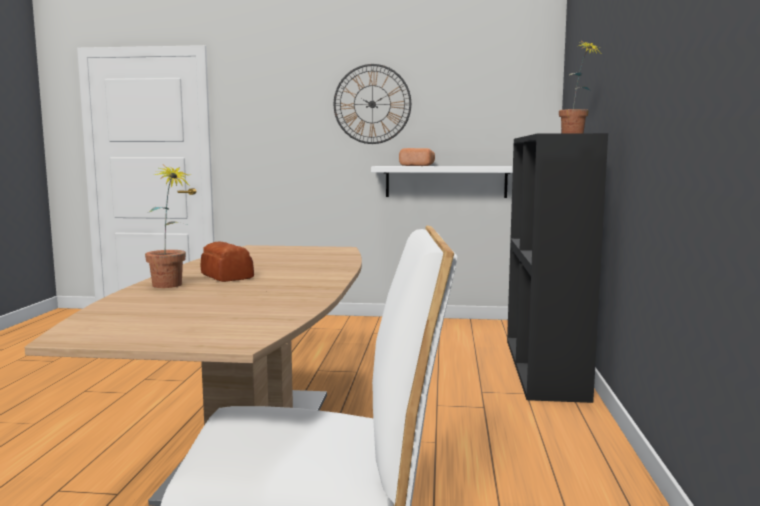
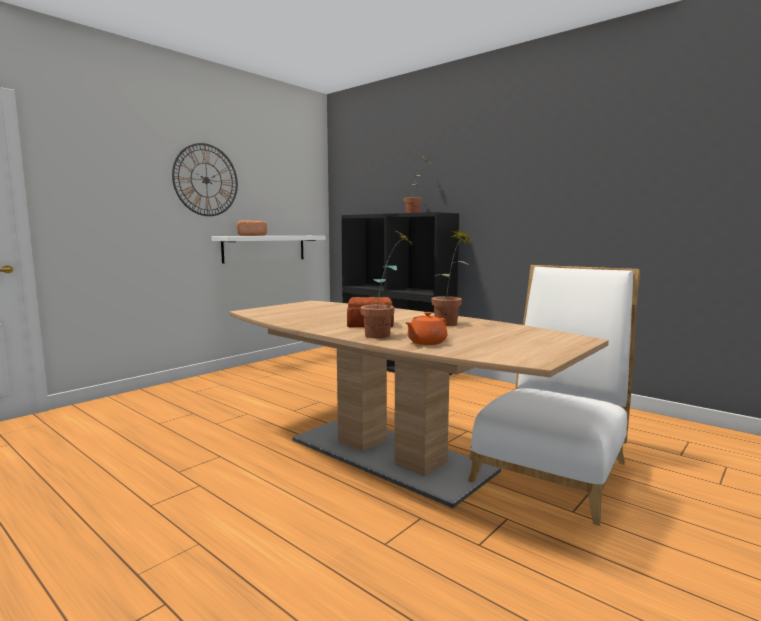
camera: 55 degrees left, 0 degrees up
none -> orange teapot [406,312,448,345]
none -> potted plant [431,229,472,326]

